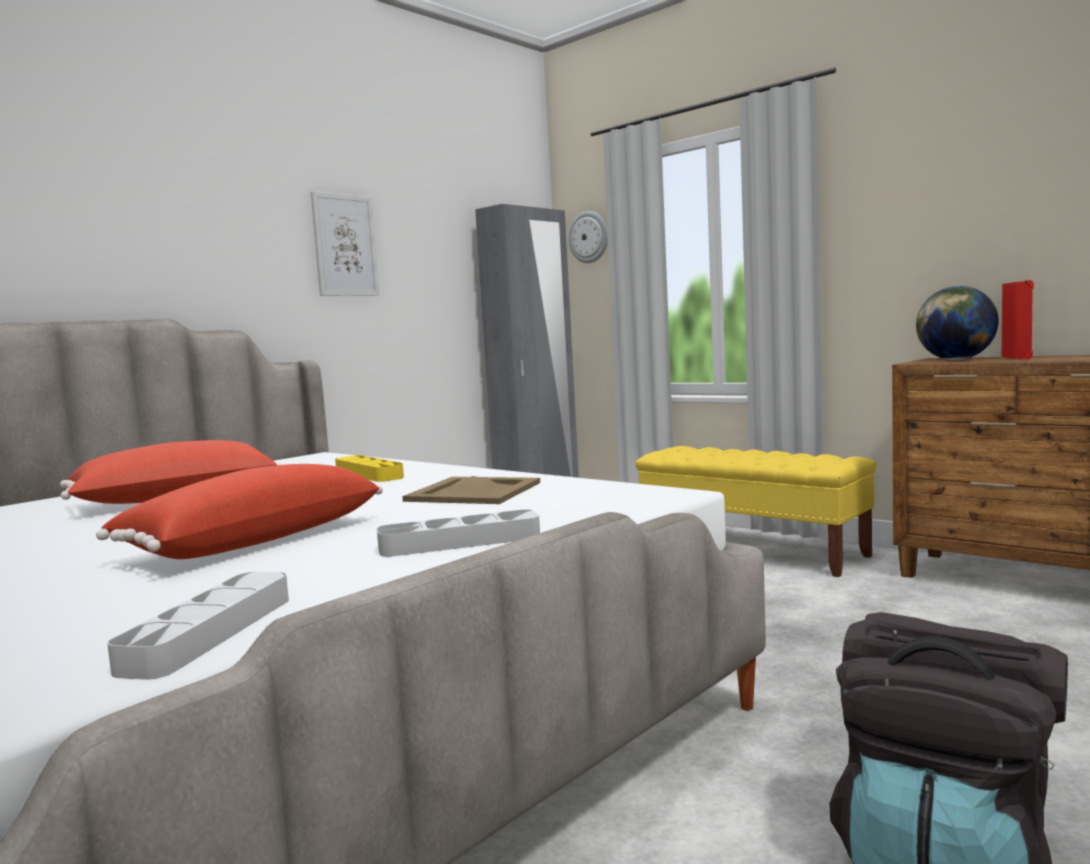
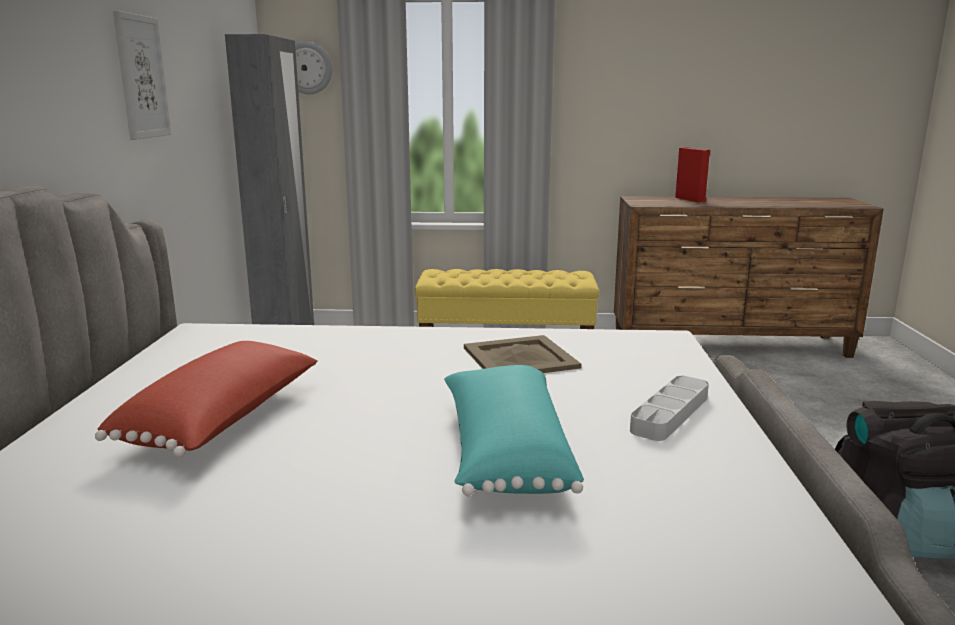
camera: 40 degrees left, 10 degrees up
red pillow [96,464,383,559] -> turquoise pillow [444,365,584,496]
grey tray [107,572,289,680] -> none
yellow tray [335,455,404,482] -> none
globe [916,286,999,360] -> none

